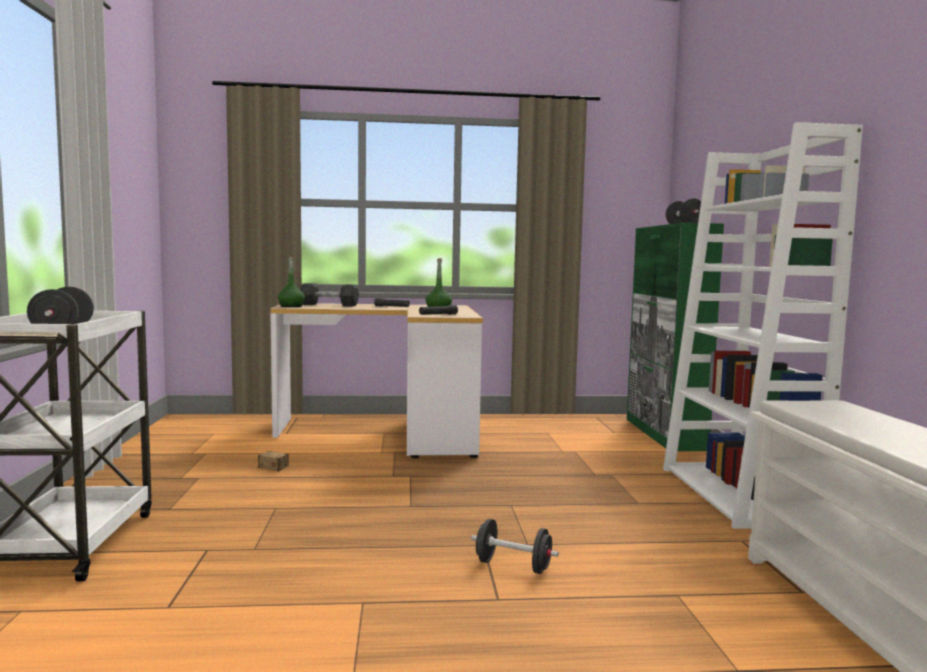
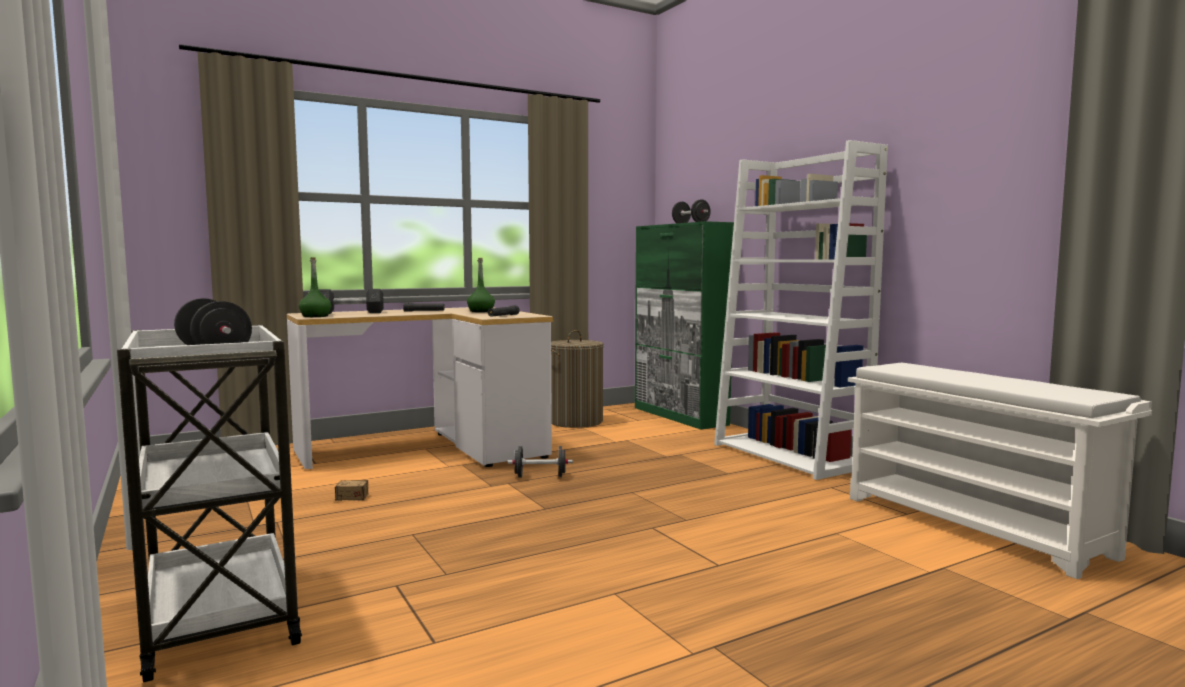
camera: 25 degrees left, 0 degrees up
black dumbbell [471,519,559,574] -> black dumbbell moved to [507,446,573,478]
none -> laundry basket [551,330,603,428]

